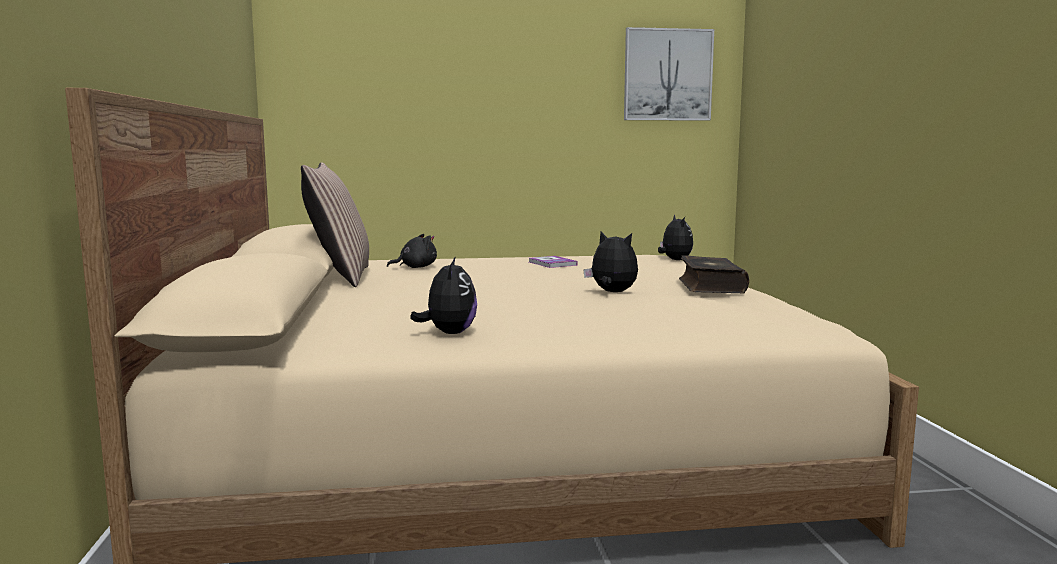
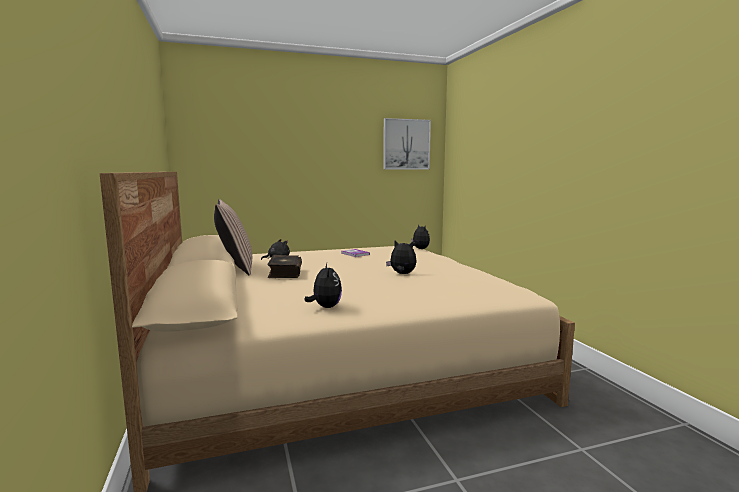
camera: 10 degrees left, 0 degrees up
book [679,255,749,294] -> book moved to [267,255,302,278]

